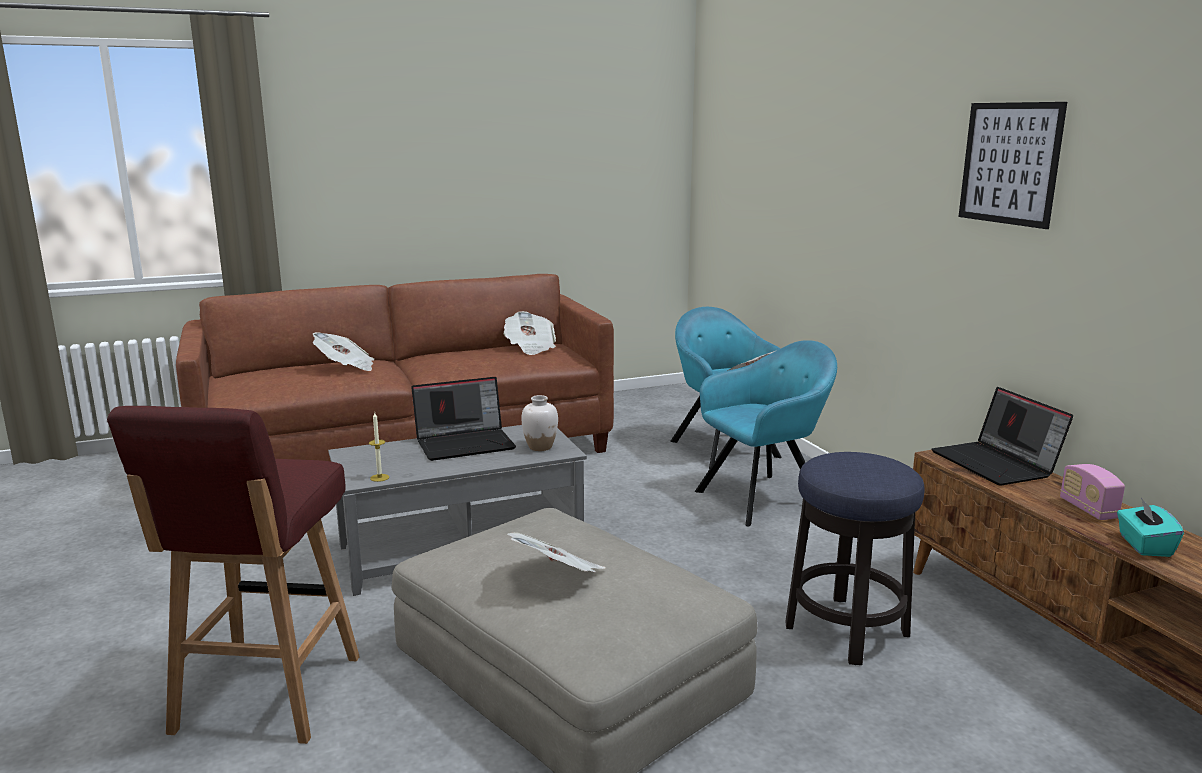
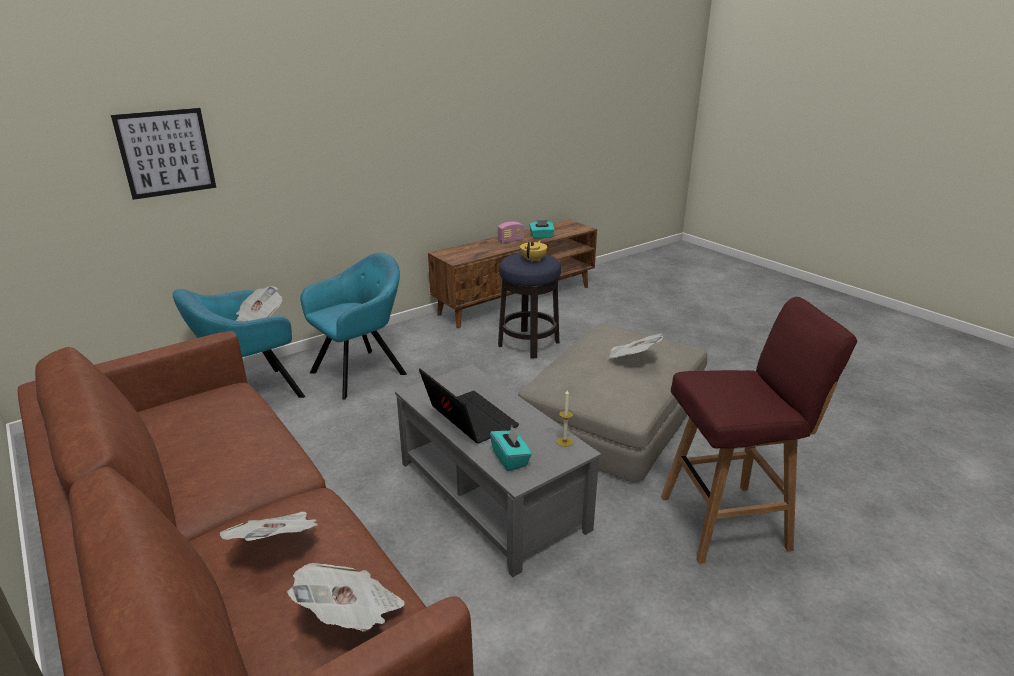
camera: 105 degrees left, 10 degrees up
newspaper [504,311,556,355] -> newspaper moved to [287,563,405,631]
white vase [521,395,558,451] -> none
turquoise armchair [695,340,837,526] -> turquoise armchair turned 90 degrees clockwise [300,253,407,400]
laptop [931,387,1073,486] -> none
picture [958,102,1067,229] -> picture moved to [111,108,216,200]
none -> turquoise tissue box [490,426,532,471]
none -> yellow teapot [520,240,547,263]

